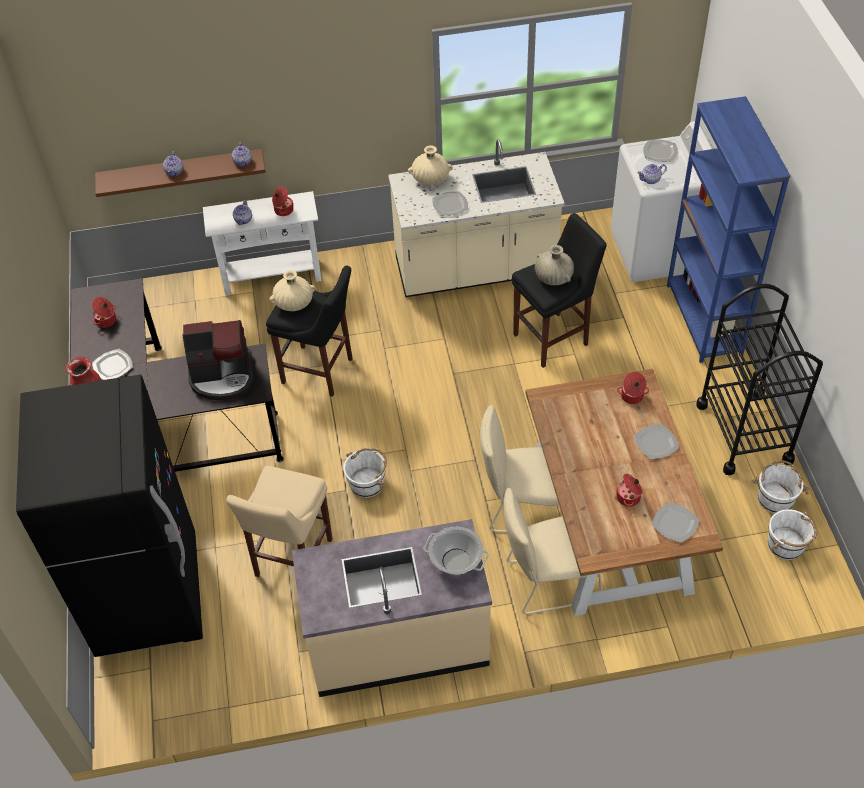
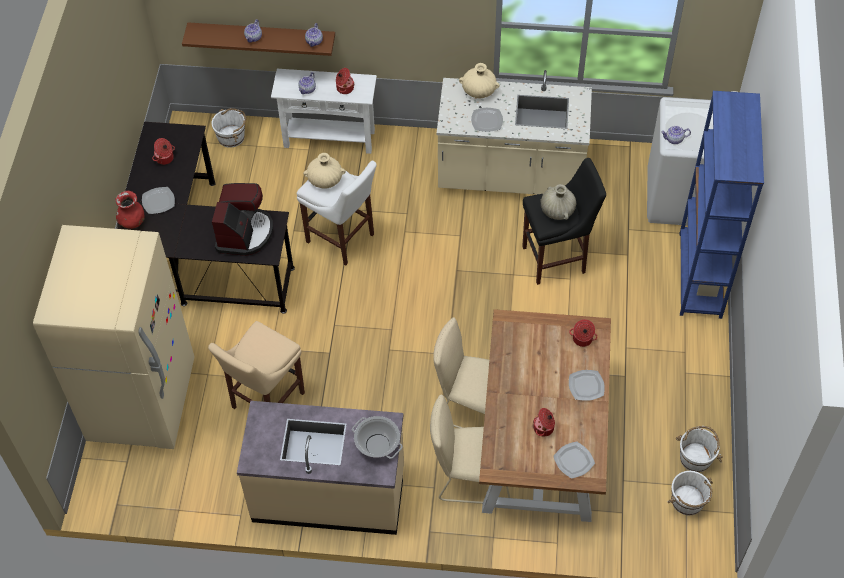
camera: 15 degrees right, 5 degrees up
black fridge [16,374,203,657] -> beige fridge [33,225,195,449]
coffee machine [182,320,253,400] -> coffee machine turned 90 degrees counterclockwise [212,183,273,256]
black stool [266,266,353,397] -> white stool [297,161,377,265]
white bucket [343,448,387,498] -> white bucket moved to [211,108,246,148]
plate [643,139,678,162] -> none
black cart [696,284,823,475] -> none

